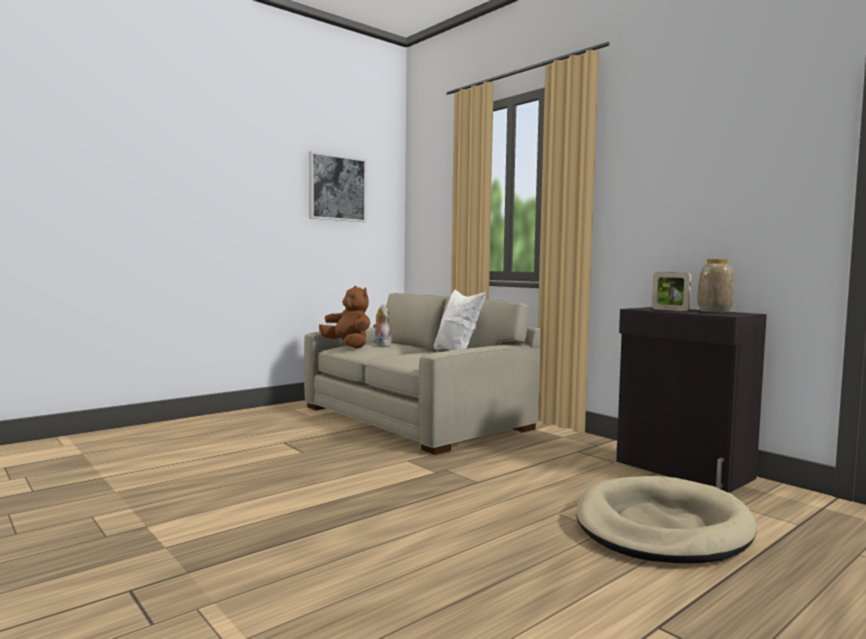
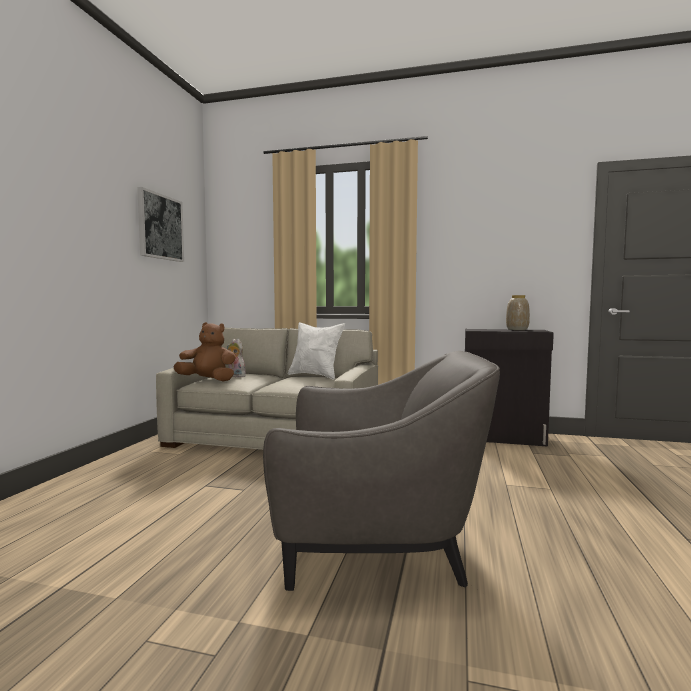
camera: 35 degrees left, 0 degrees up
beige dog bed [576,476,757,564] -> none
picture frame [652,272,691,311] -> none
none -> grey armchair [263,351,500,591]

